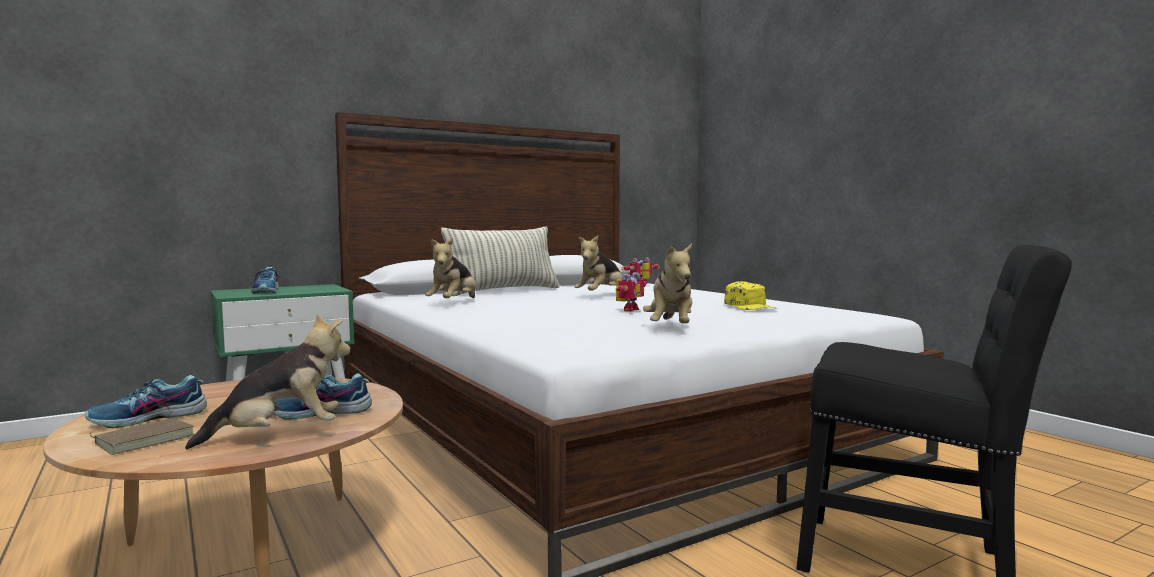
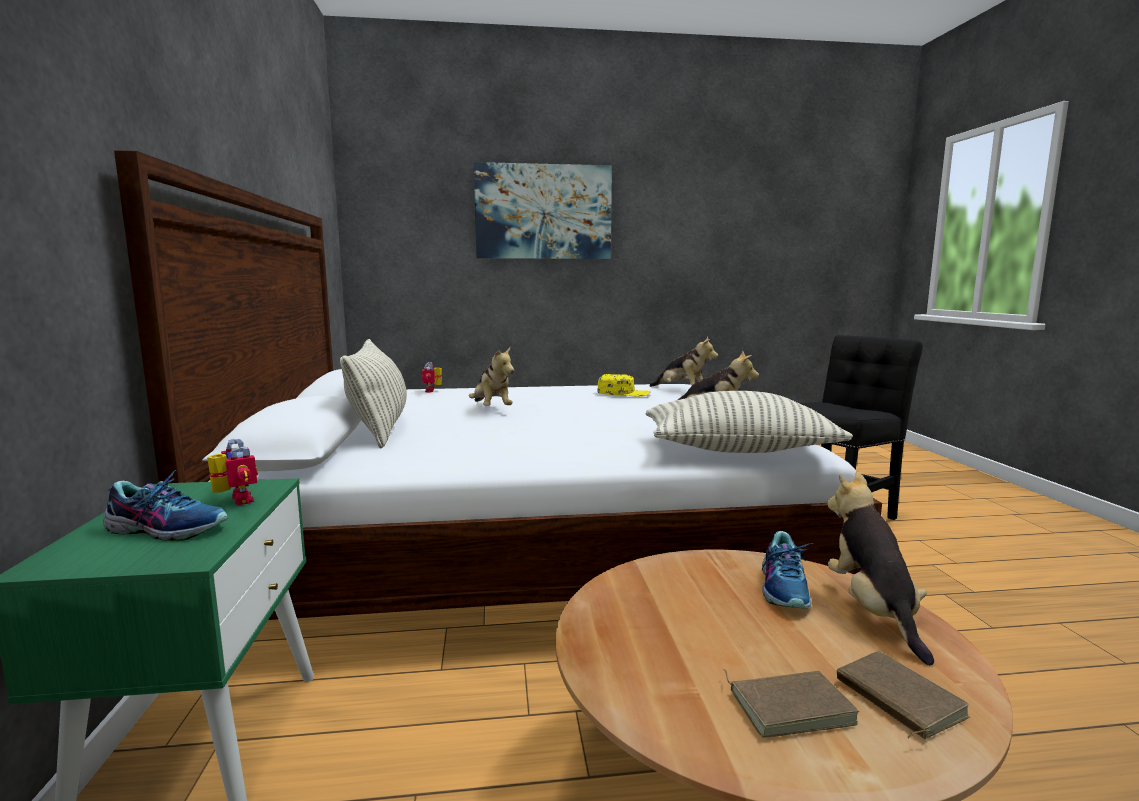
camera: 65 degrees left, 5 degrees up
shoe [85,375,207,428] -> brown book [722,669,859,738]
plush toy [425,237,476,298] -> plush toy moved to [649,336,718,387]
toy robot [616,272,646,312] -> toy robot moved to [207,439,258,505]
none -> picture [474,162,612,259]
none -> pillow [646,391,853,453]

